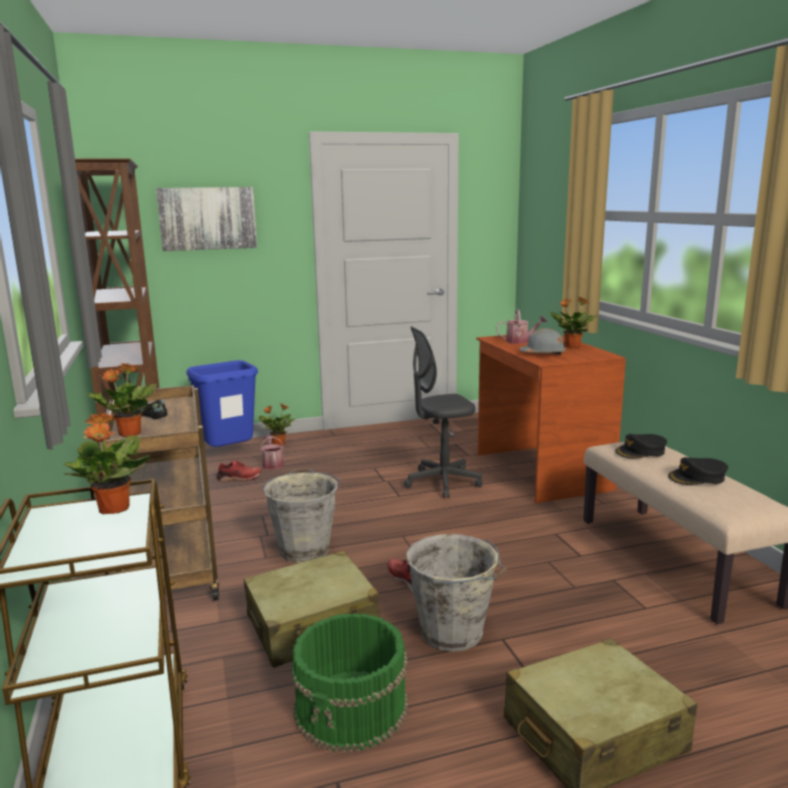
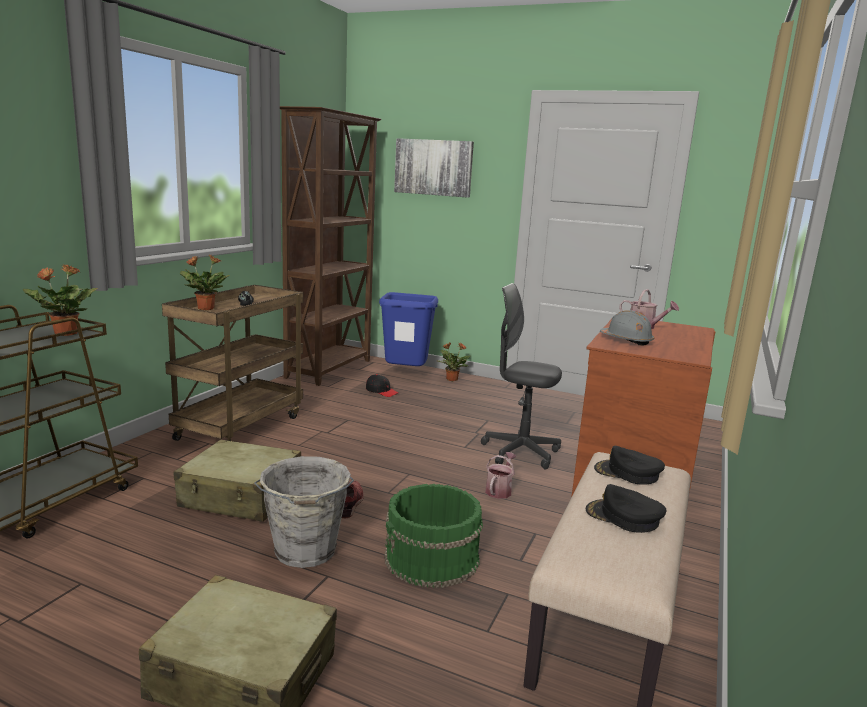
camera: 40 degrees right, 0 degrees up
red shoe [217,460,261,481] -> black cap [366,374,399,397]
watering can [260,435,284,470] -> watering can moved to [485,452,516,499]
grey bucket [262,469,341,563] -> none
green bucket [291,613,408,752] -> green bucket moved to [384,484,483,588]
potted plant [550,297,598,349] -> none

